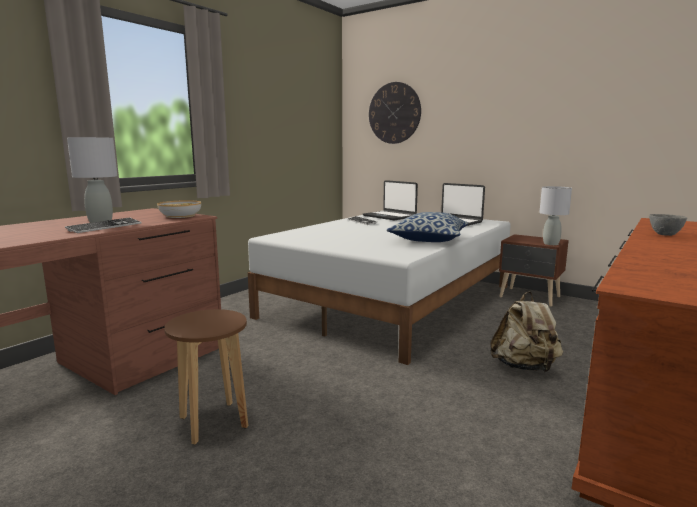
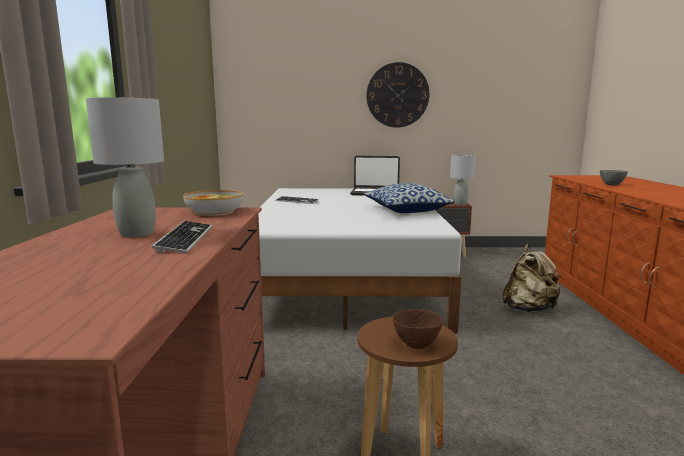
camera: 35 degrees left, 0 degrees up
laptop [363,180,418,220] -> none
wall clock [369,82,421,144] -> wall clock moved to [366,62,429,128]
none -> brown bowl [393,309,443,349]

